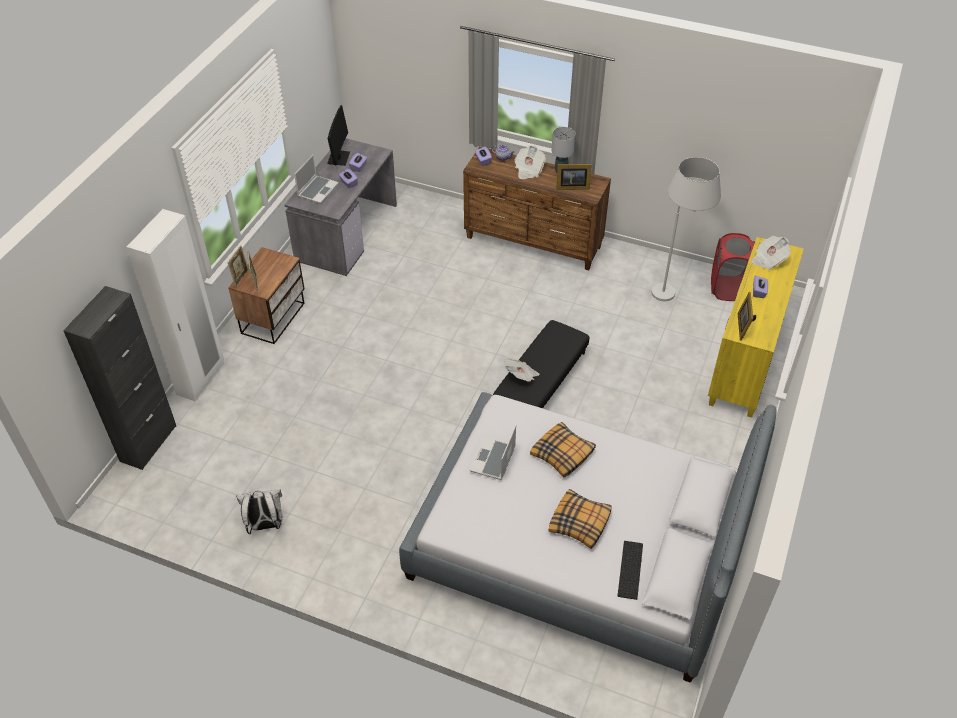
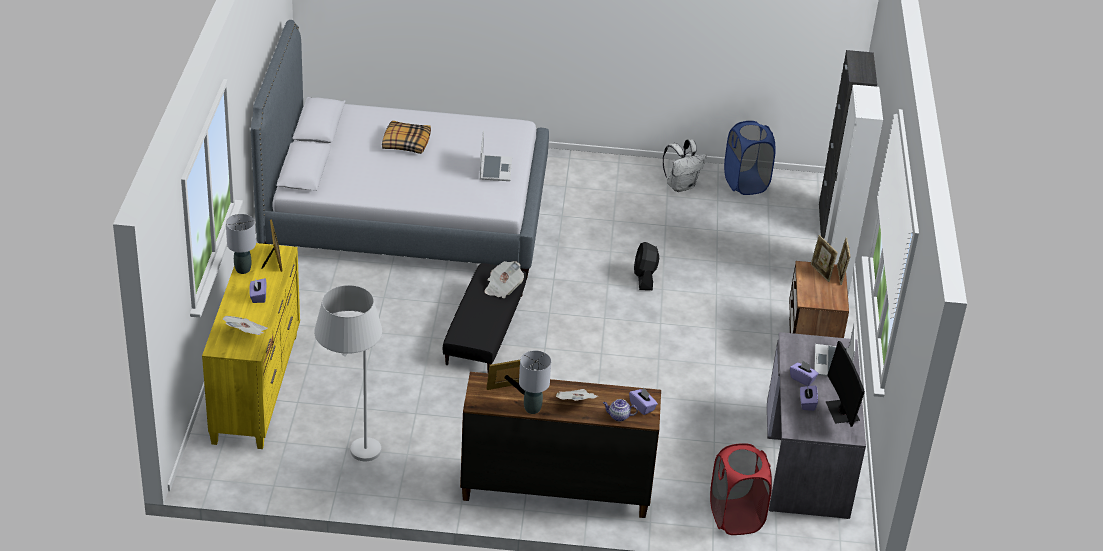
camera: 160 degrees right, 10 degrees down
pillow [530,422,596,477] -> none
keyboard [618,541,643,600] -> none
red laundry basket [711,233,755,301] -> red laundry basket moved to [710,443,772,535]
none -> grey table lamp [226,214,256,274]
none -> black fan [634,242,659,290]
none -> blue laundry basket [724,121,775,195]

